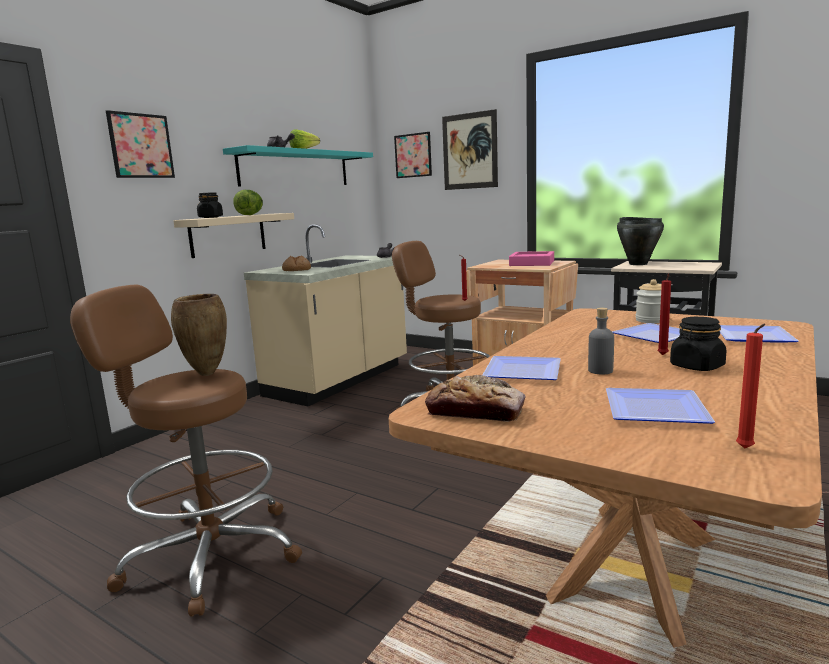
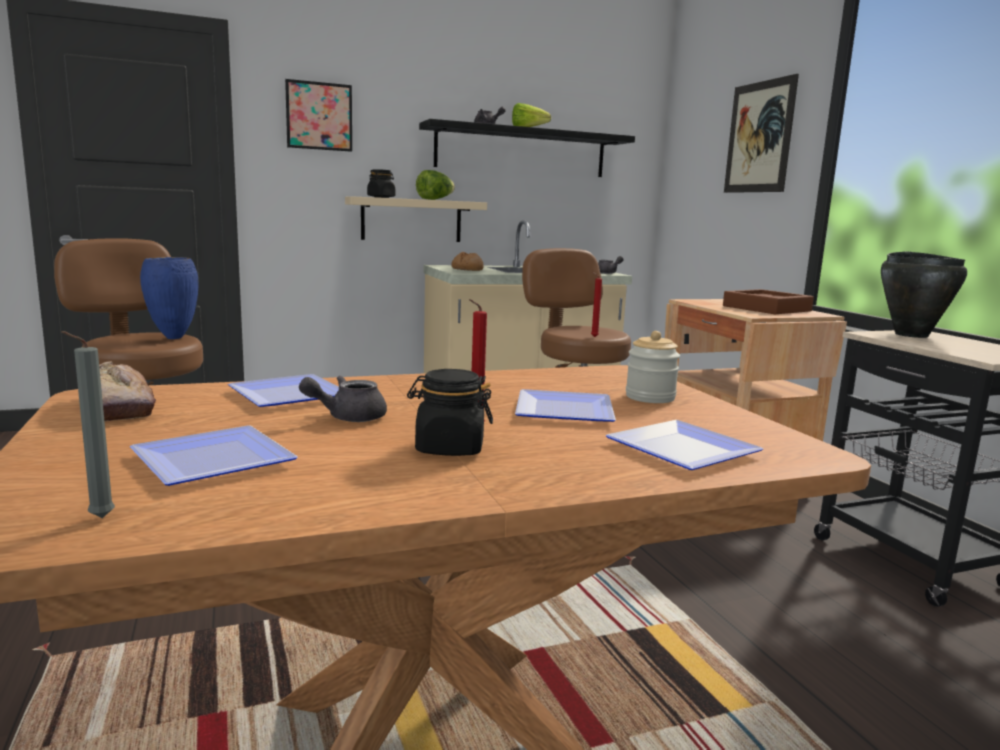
camera: 35 degrees right, 0 degrees up
brown vase [171,294,227,376] -> blue vase [140,257,199,339]
turquoise shelf [223,145,373,187] -> black shelf [419,119,635,177]
picture [394,132,432,178] -> none
pink tray [509,251,554,266] -> brown tray [723,289,814,314]
grey bottle [588,307,614,374] -> grey teapot [299,376,387,422]
red candle [736,324,765,448] -> grey candle [61,331,115,518]

